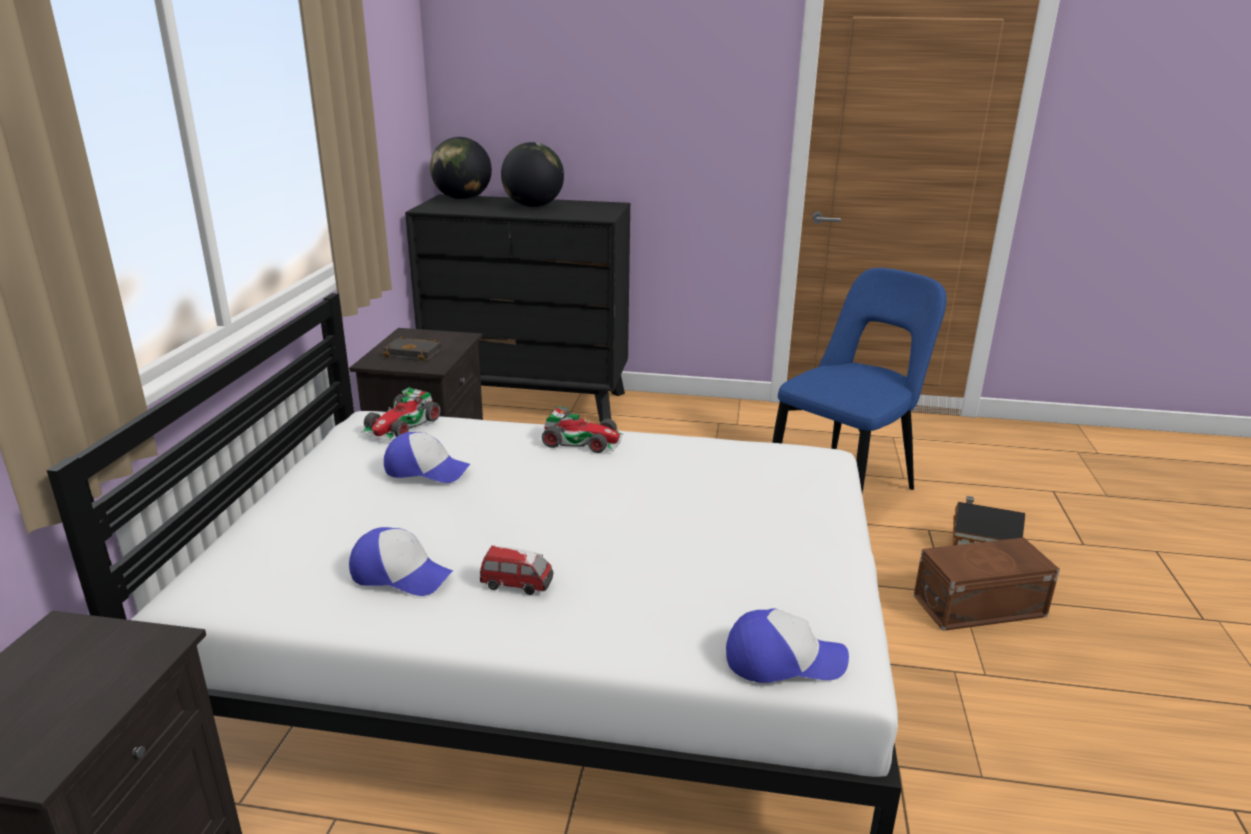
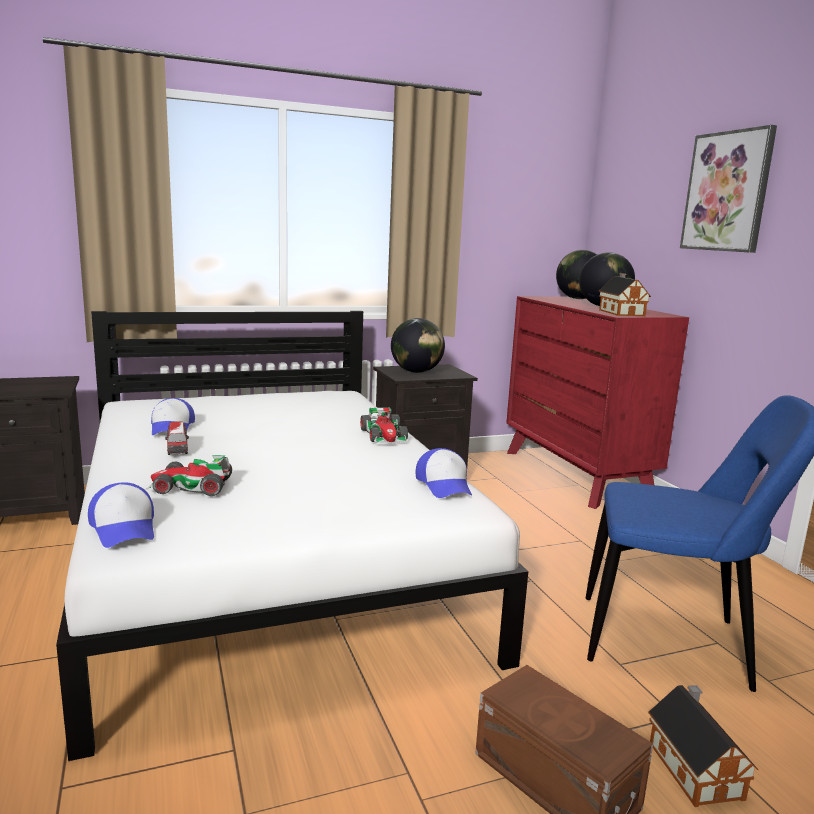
camera: 60 degrees right, 10 degrees down
toy car [361,387,441,441] -> toy car moved to [146,455,232,496]
black book [383,336,441,361] -> globe [391,318,445,373]
cap [384,432,470,483] -> cap moved to [416,448,472,498]
black dresser [405,194,630,423] -> red dresser [506,296,689,509]
none -> toy house [598,273,651,316]
none -> picture [680,125,777,253]

